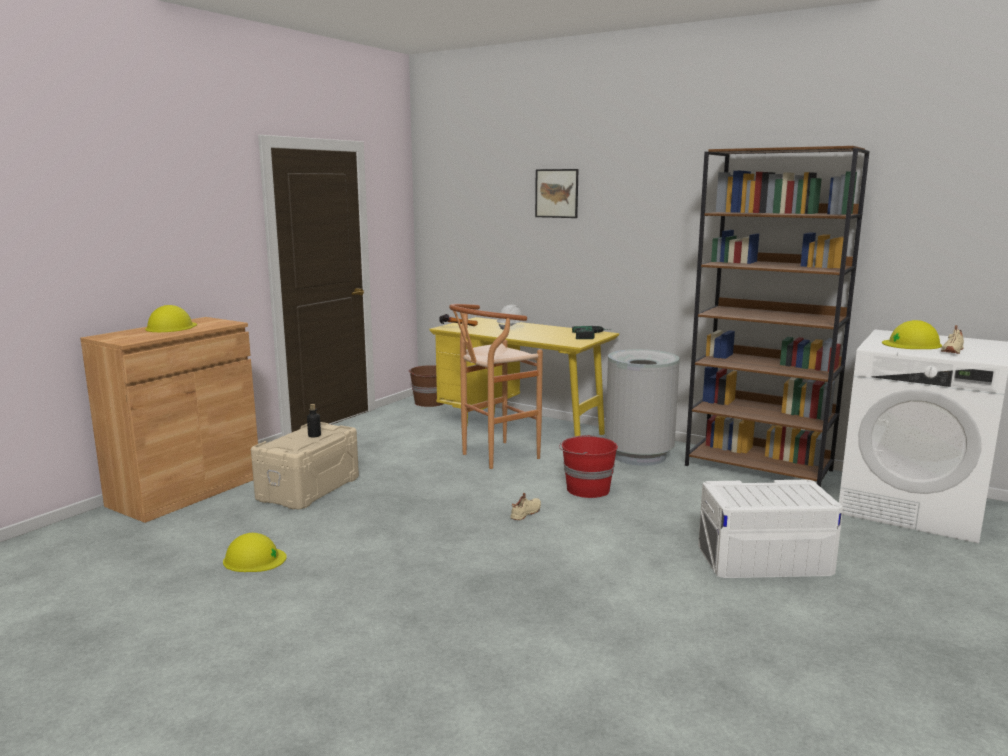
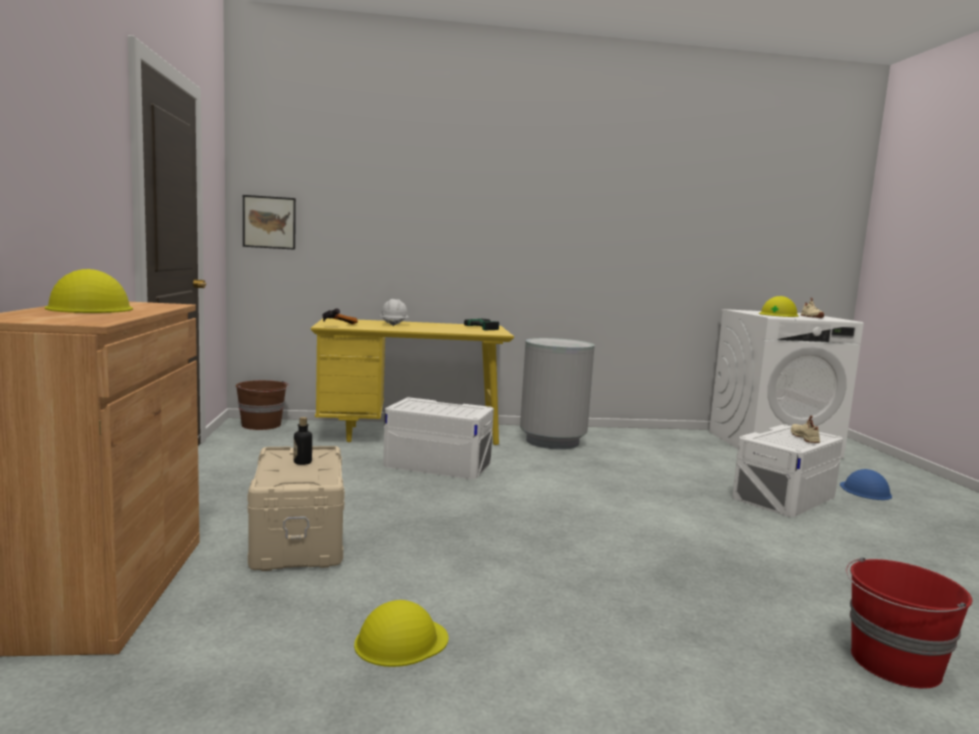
camera: 40 degrees left, 5 degrees down
brown stool [449,304,543,469] -> white storage box [383,397,494,479]
beige shoe [510,493,541,520] -> beige shoe moved to [791,415,820,443]
picture [535,169,579,218] -> picture moved to [243,195,296,250]
red bucket [559,435,618,498] -> red bucket moved to [846,557,972,688]
brown bookcase [685,146,870,487] -> none
none -> blue hard hat [840,469,892,500]

